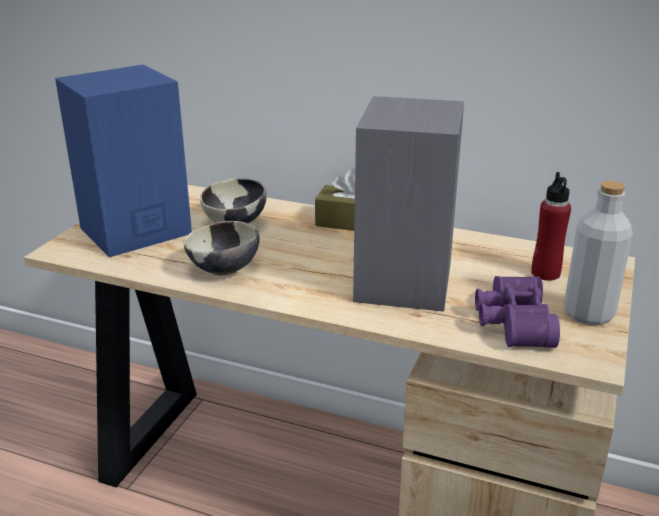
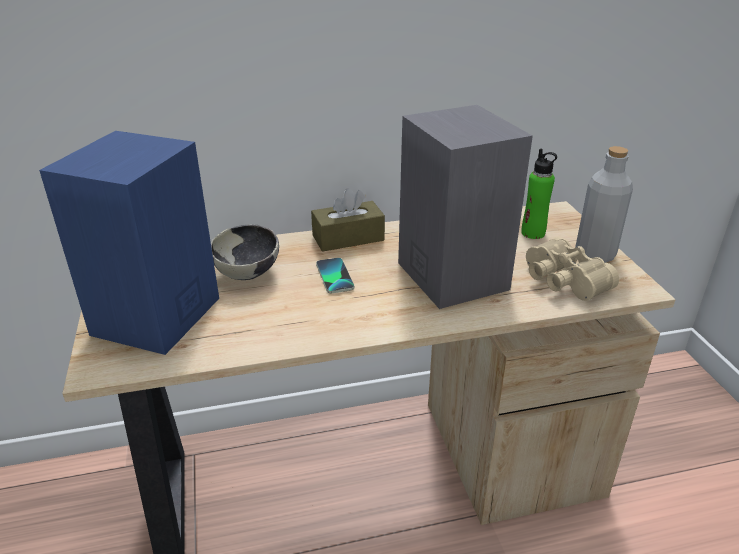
camera: 35 degrees left, 5 degrees up
bowl [183,221,260,276] -> none
purple binoculars [475,276,560,348] -> beige binoculars [526,237,619,301]
red bottle [531,172,571,281] -> green bottle [521,149,557,239]
none -> phone [316,258,354,293]

